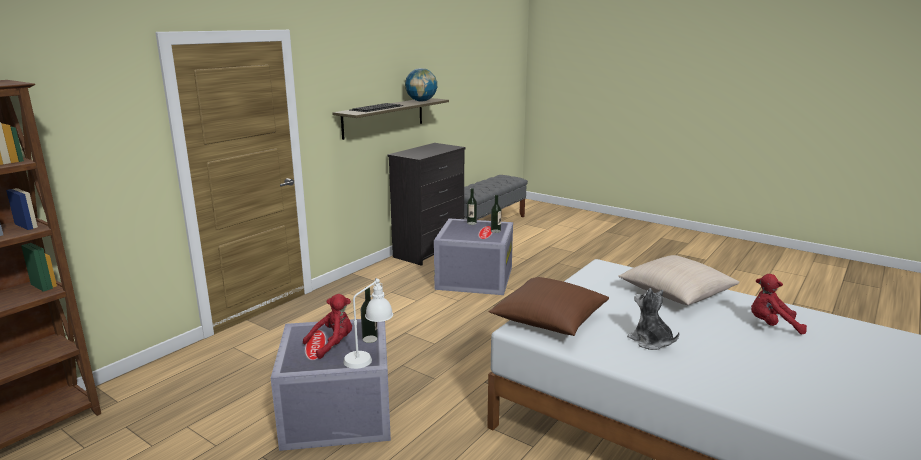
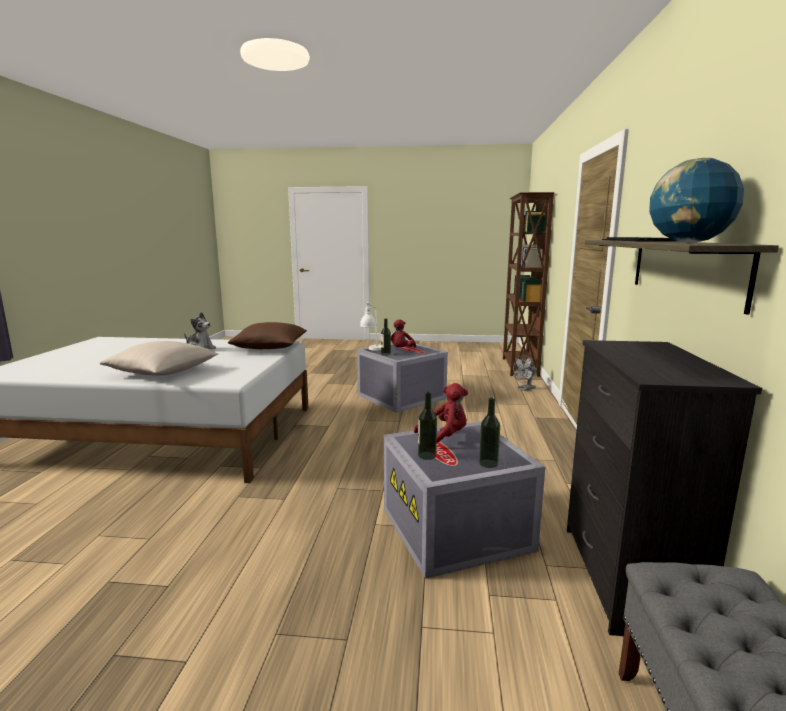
camera: 150 degrees right, 5 degrees down
red plush toy [751,274,807,334] -> red plush toy moved to [414,383,468,443]
none -> grey fan [513,355,537,391]

